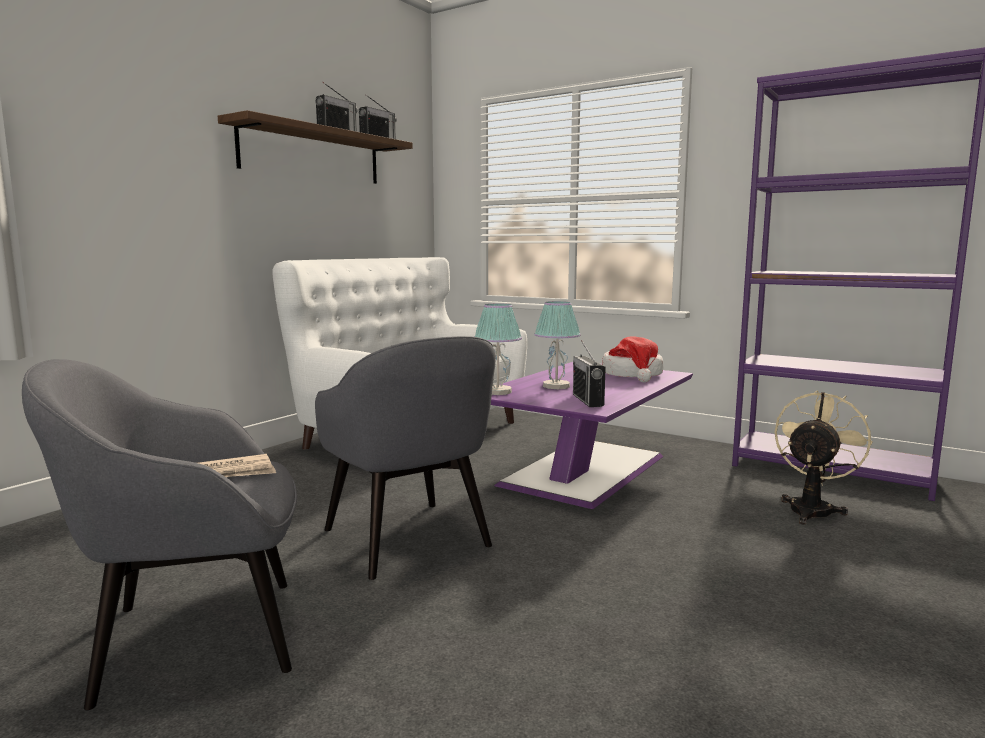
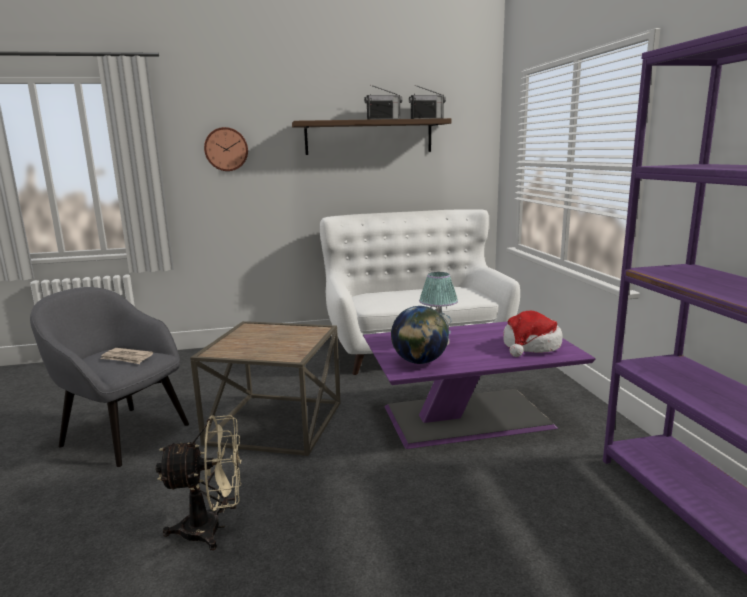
camera: 45 degrees right, 5 degrees up
grey armchair [315,336,496,580] -> brown side table [190,321,341,456]
table lamp [474,304,522,395] -> none
radio [573,340,606,407] -> globe [391,306,449,364]
beige fan [774,391,872,525] -> beige fan moved to [156,415,241,550]
none -> wall clock [204,127,248,171]

